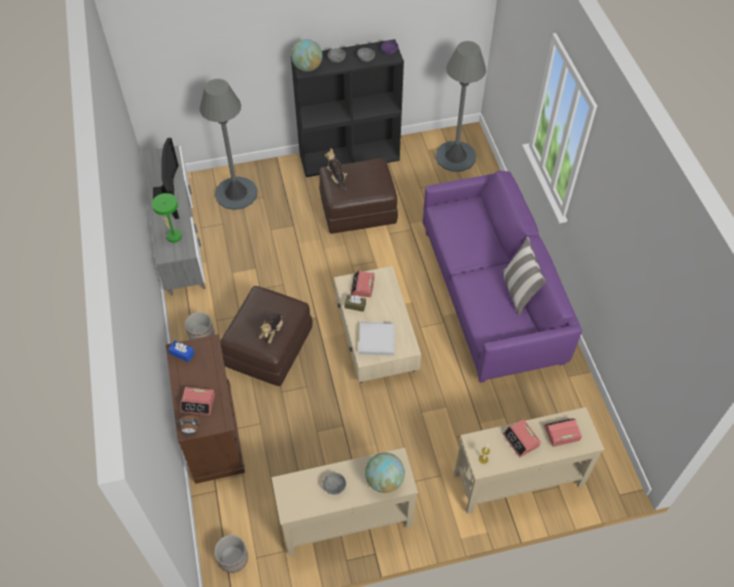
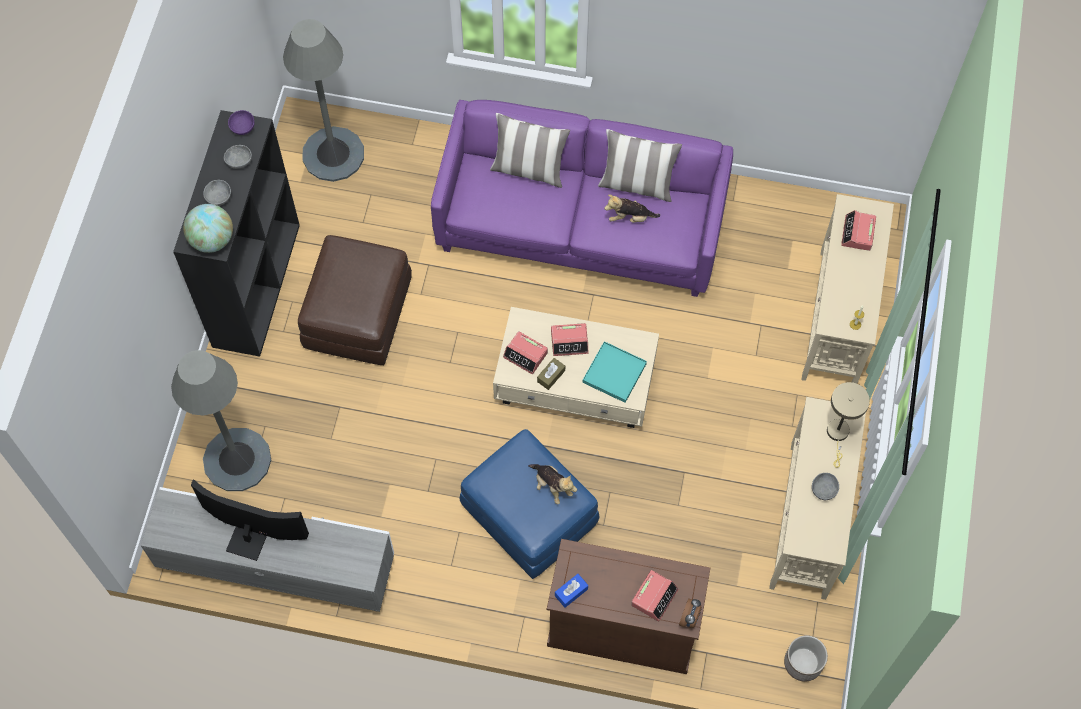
camera: 65 degrees left, 10 degrees up
green table lamp [152,193,182,243] -> none
planter [185,312,214,340] -> none
brown ottoman [220,286,313,386] -> blue ottoman [459,429,599,579]
plush toy [325,148,347,192] -> plush toy moved to [604,194,660,223]
white tray [358,322,395,356] -> turquoise tray [583,341,647,403]
globe [365,452,405,493] -> beige table lamp [827,382,870,468]
alarm clock [502,419,541,457] -> alarm clock moved to [551,323,588,356]
none -> pillow [490,113,570,188]

